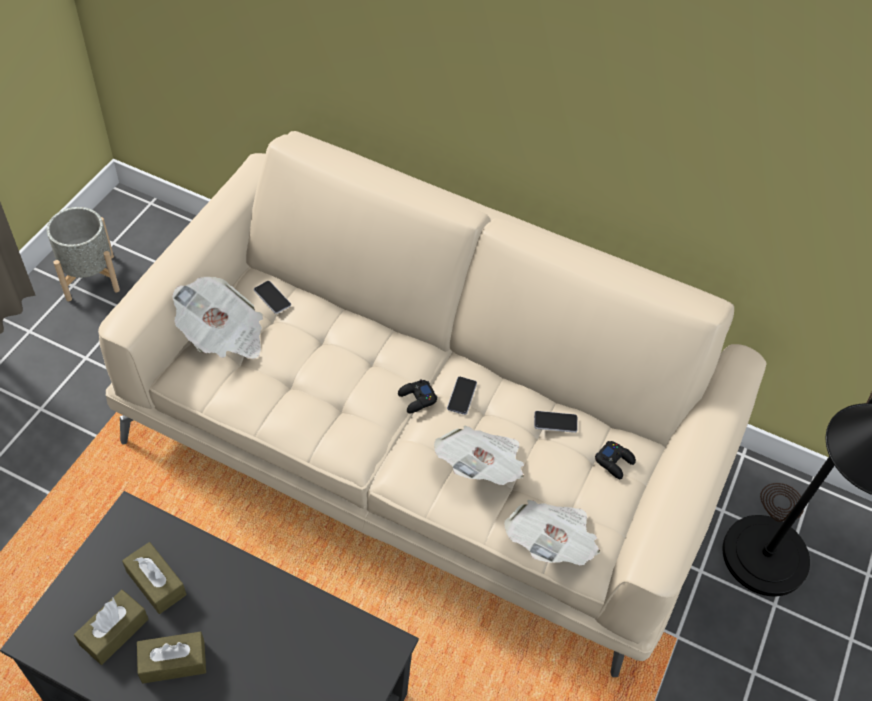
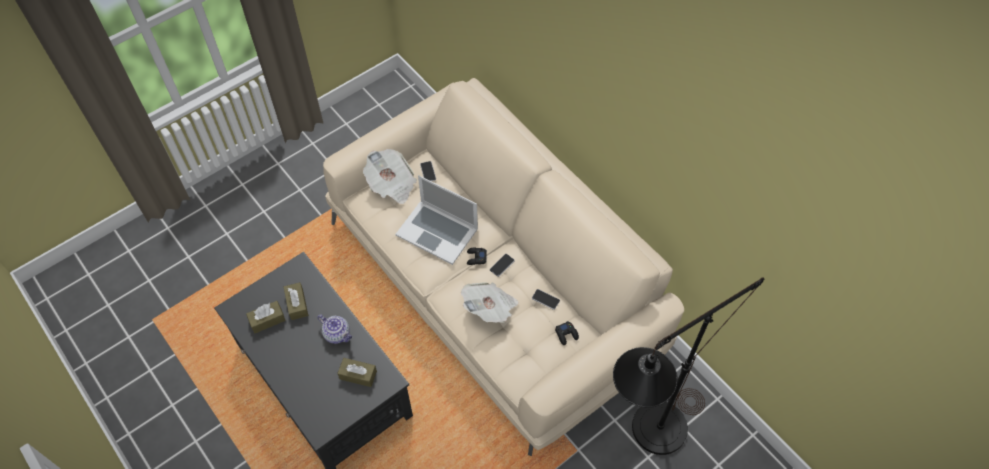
camera: 30 degrees right, 5 degrees up
grey planter [47,207,120,301] -> none
brown tissue box [137,632,206,683] -> brown tissue box moved to [337,358,377,387]
newspaper [504,500,600,565] -> none
none -> teapot [317,315,352,344]
none -> laptop [395,175,478,265]

